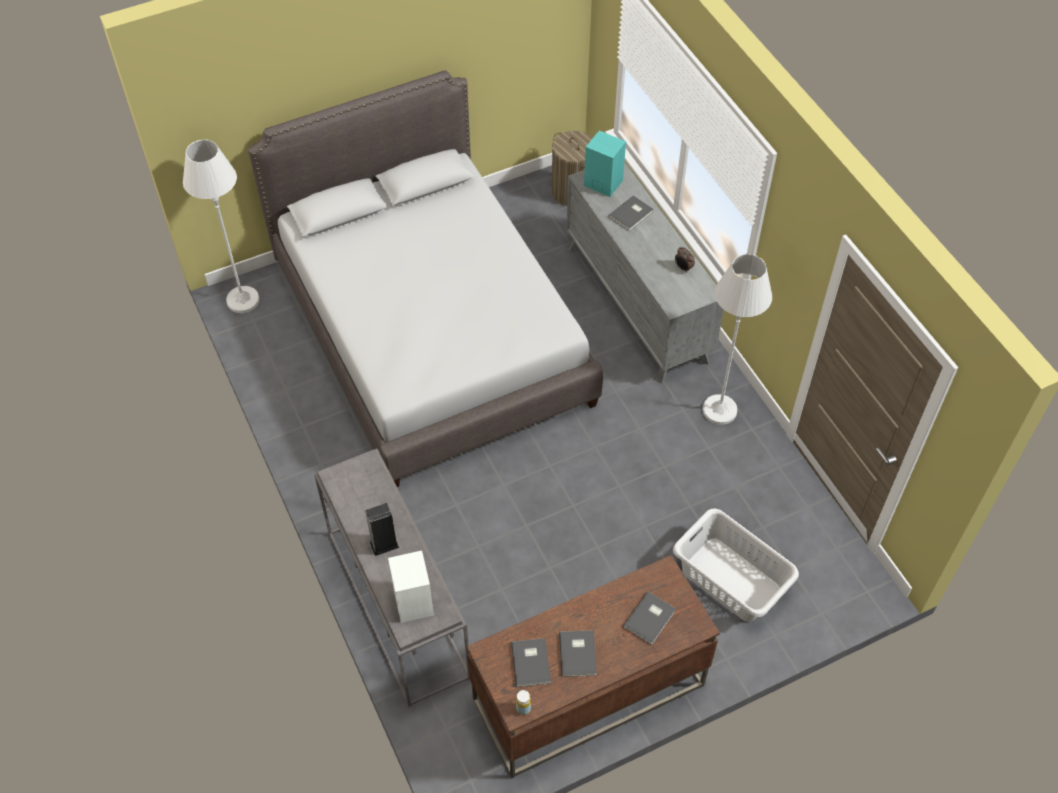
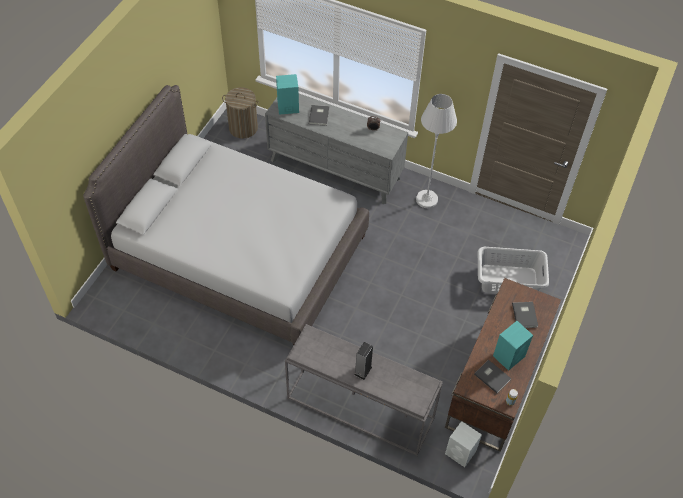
camera: 40 degrees left, 0 degrees up
white floor lamp [183,139,260,313] -> none
white speaker [388,551,434,623] -> white speaker moved to [445,421,482,467]
grey book [559,630,597,677] -> turquoise speaker [493,321,533,371]

